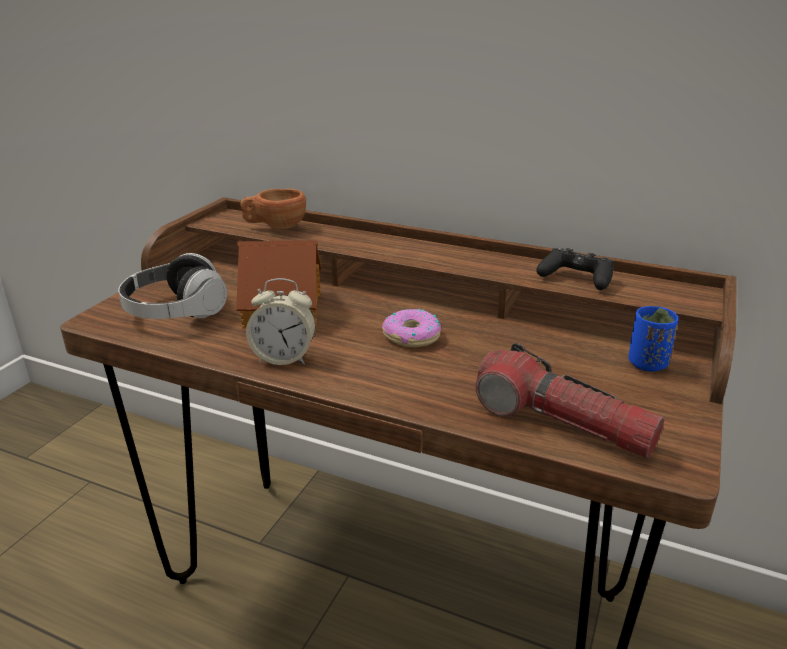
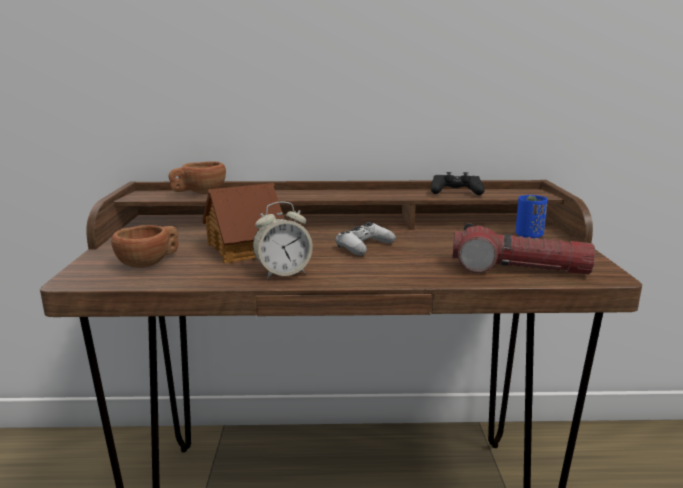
camera: 25 degrees left, 10 degrees down
headphones [118,253,227,319] -> brown cup [111,225,179,268]
donut [382,309,441,347] -> white game controller [335,222,396,255]

